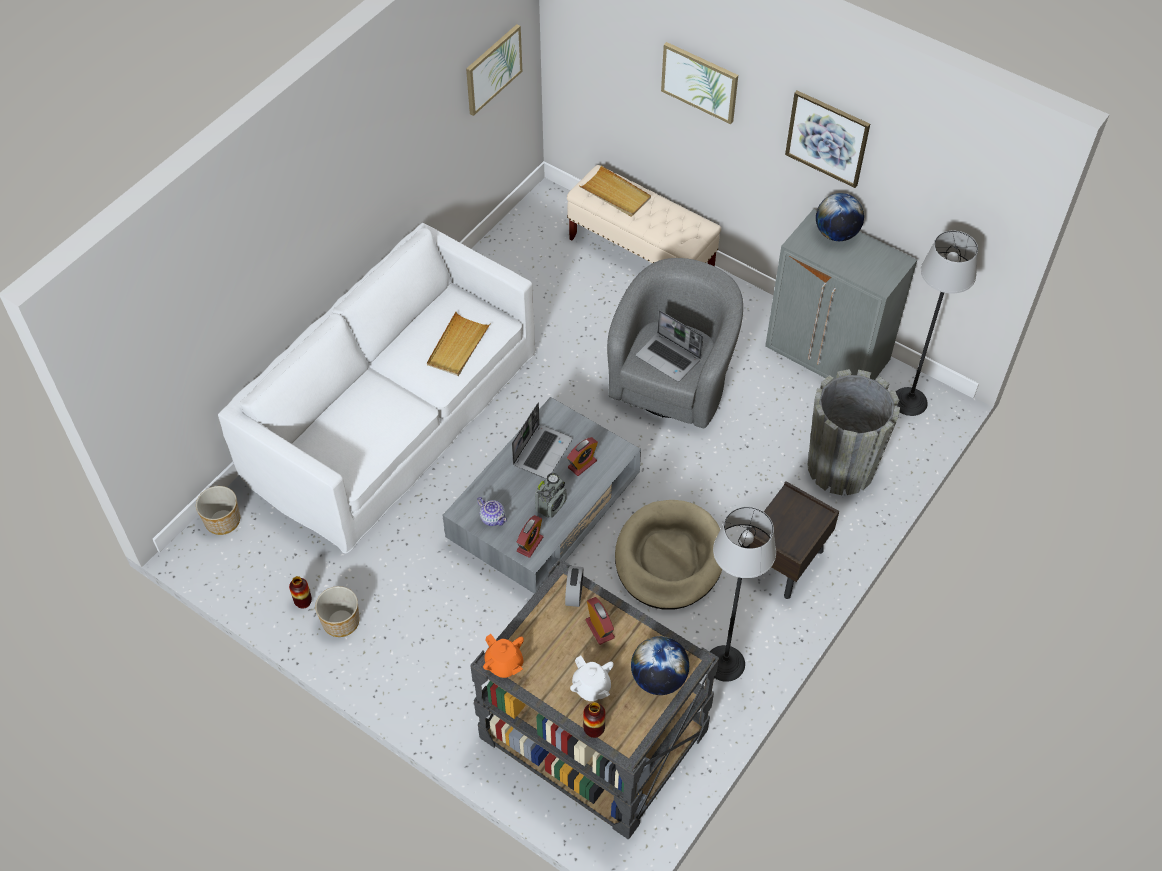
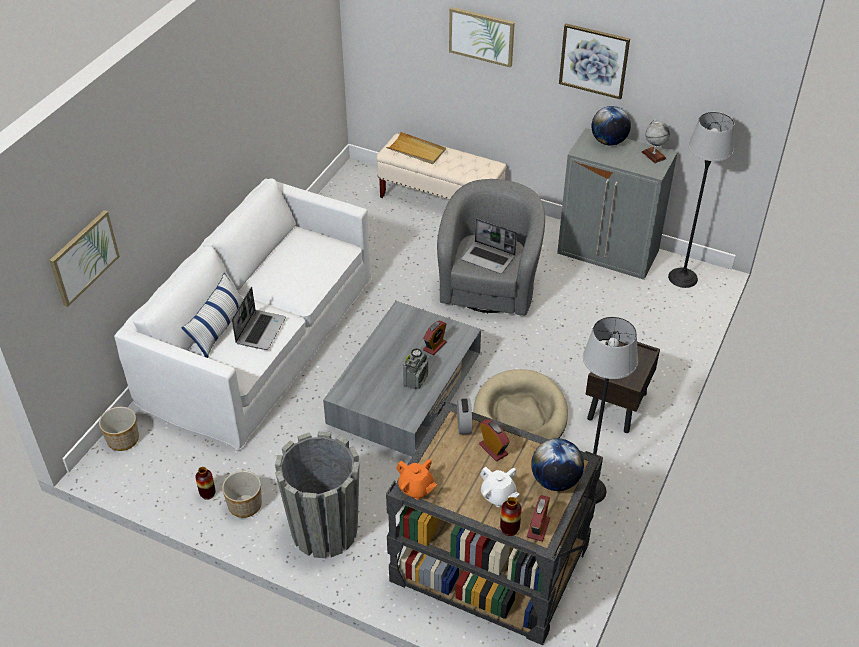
camera: 10 degrees left, 10 degrees down
beige tray [427,312,491,376] -> none
picture [466,24,522,116] -> picture moved to [49,210,120,307]
teapot [477,497,507,526] -> none
laptop [512,403,573,479] -> laptop moved to [232,287,286,350]
alarm clock [517,515,543,558] -> alarm clock moved to [527,495,550,542]
grey planter [807,369,900,495] -> grey planter moved to [275,431,360,558]
none -> pillow [182,273,244,358]
none -> globe [642,120,670,163]

